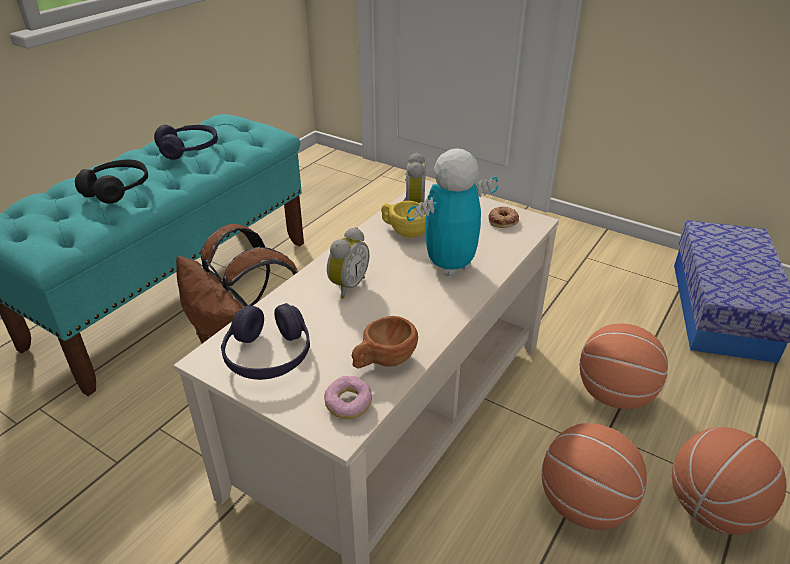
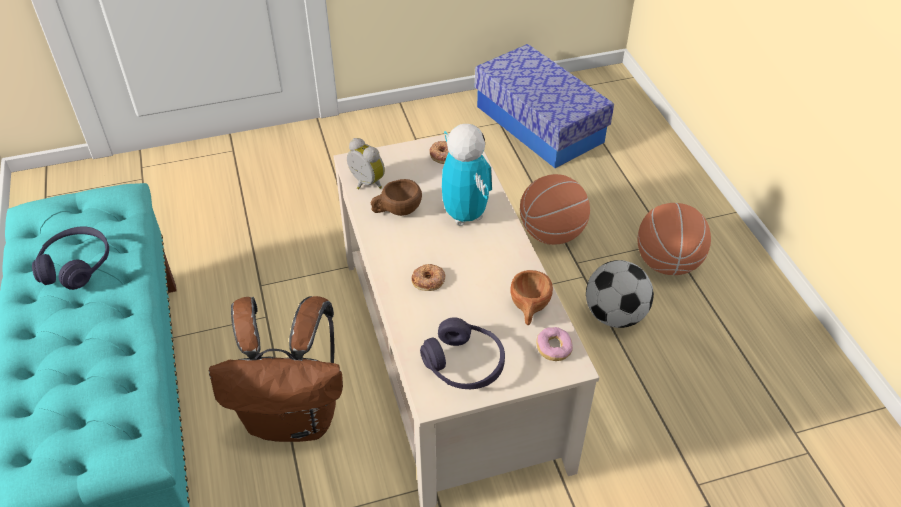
camera: 50 degrees left, 10 degrees up
black headphones [75,159,148,204] -> none
alarm clock [327,227,370,299] -> donut [411,264,446,291]
yellow cup [381,201,426,238] -> brown cup [371,179,422,216]
toy robot [407,148,498,276] -> toy robot turned 150 degrees clockwise [442,124,492,226]
basketball [542,423,647,530] -> football [586,260,654,328]

